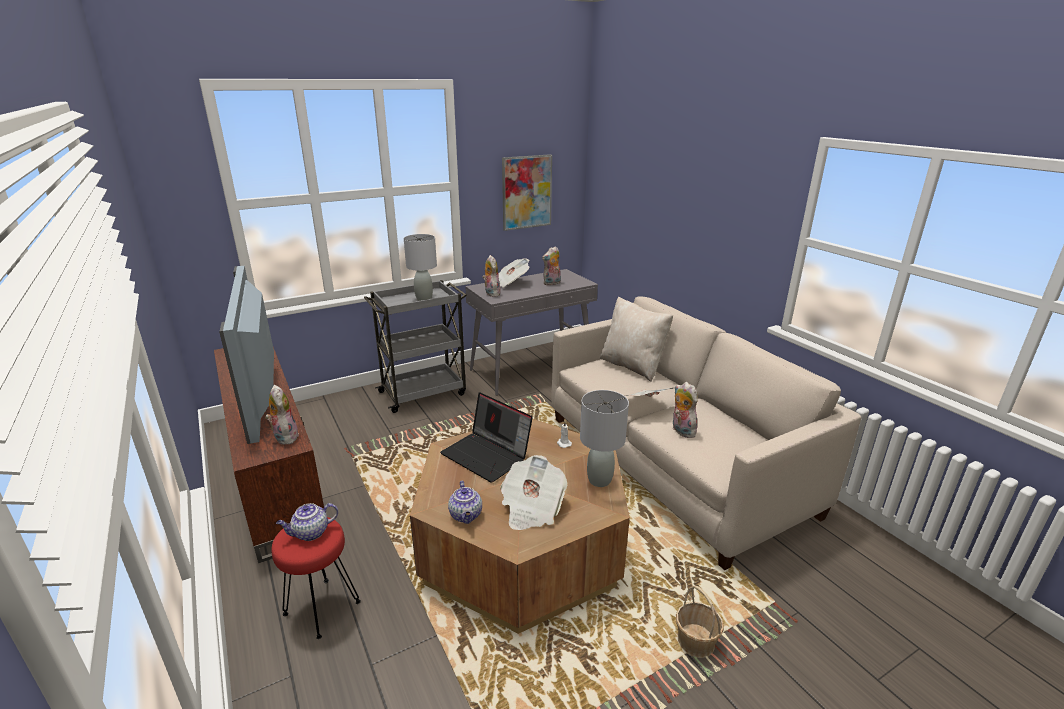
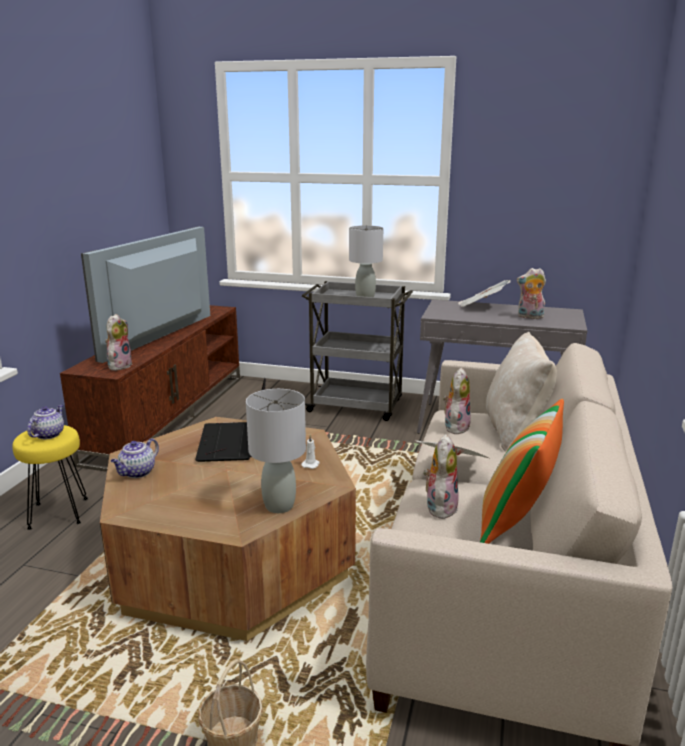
camera: 45 degrees right, 5 degrees down
red stool [271,517,361,639] -> yellow stool [13,425,88,530]
teapot [276,503,338,541] -> teapot turned 90 degrees clockwise [27,404,64,439]
plush toy [482,255,501,297] -> plush toy moved to [443,367,471,434]
newspaper [500,455,568,530] -> none
picture [502,154,552,231] -> none
none -> pillow [480,399,564,544]

